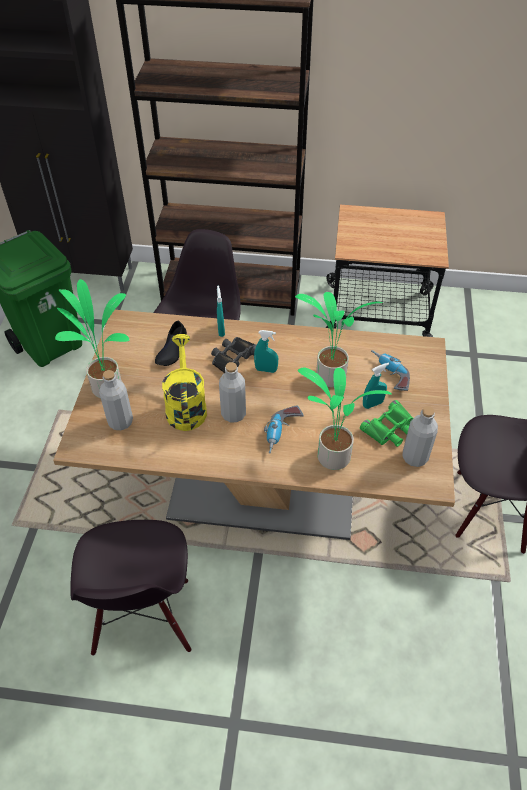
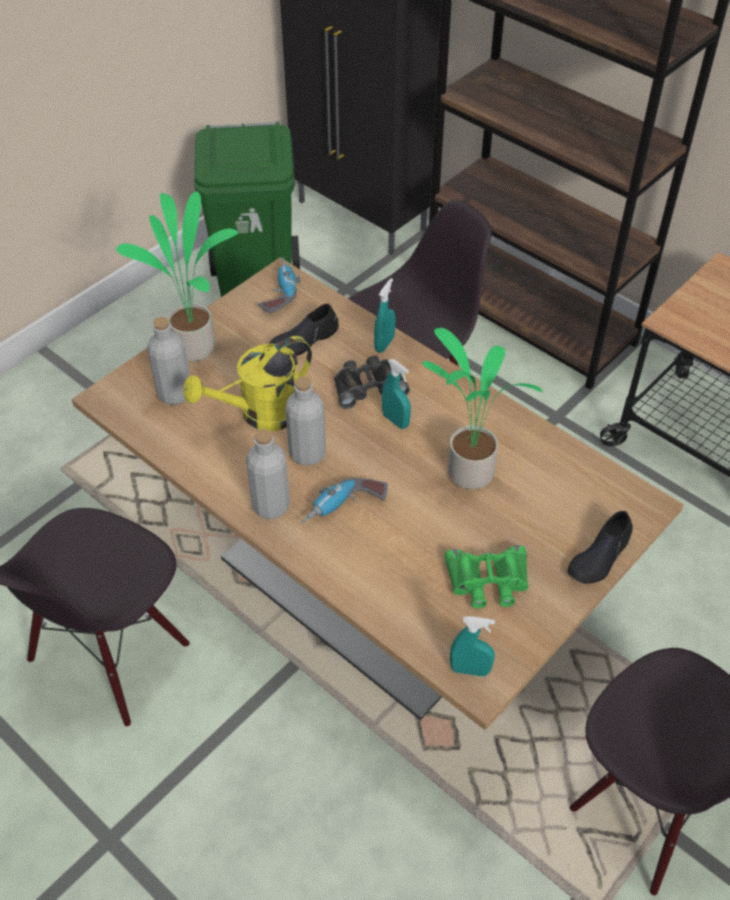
camera: 35 degrees right, 0 degrees up
yellow watering can [162,334,207,431] -> yellow watering can turned 150 degrees counterclockwise [183,336,312,431]
potted plant [298,367,392,470] -> none
turquoise spray bottle [363,363,389,409] -> turquoise spray bottle moved to [450,616,495,676]
power drill [371,350,410,391] -> power drill moved to [258,258,300,313]
grey bottle [402,406,438,467] -> grey bottle moved to [246,429,290,519]
none -> black shoe [568,511,633,584]

